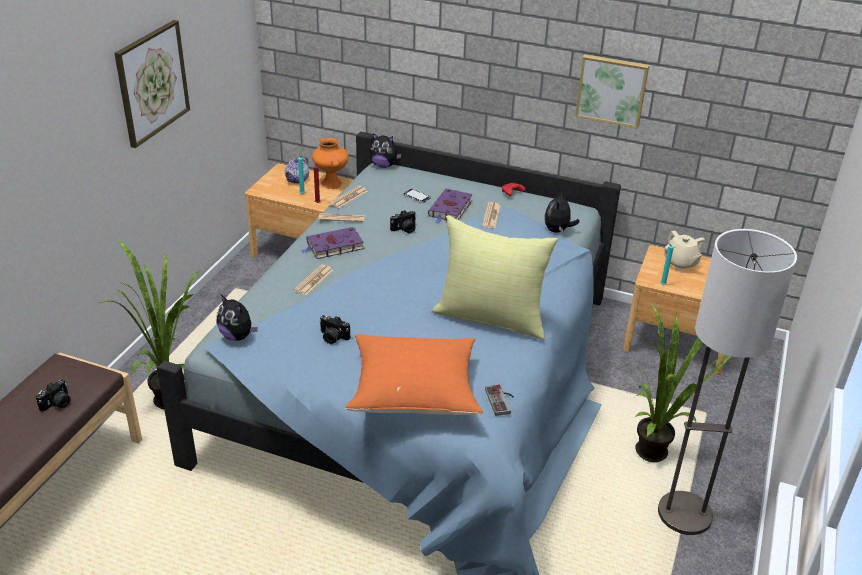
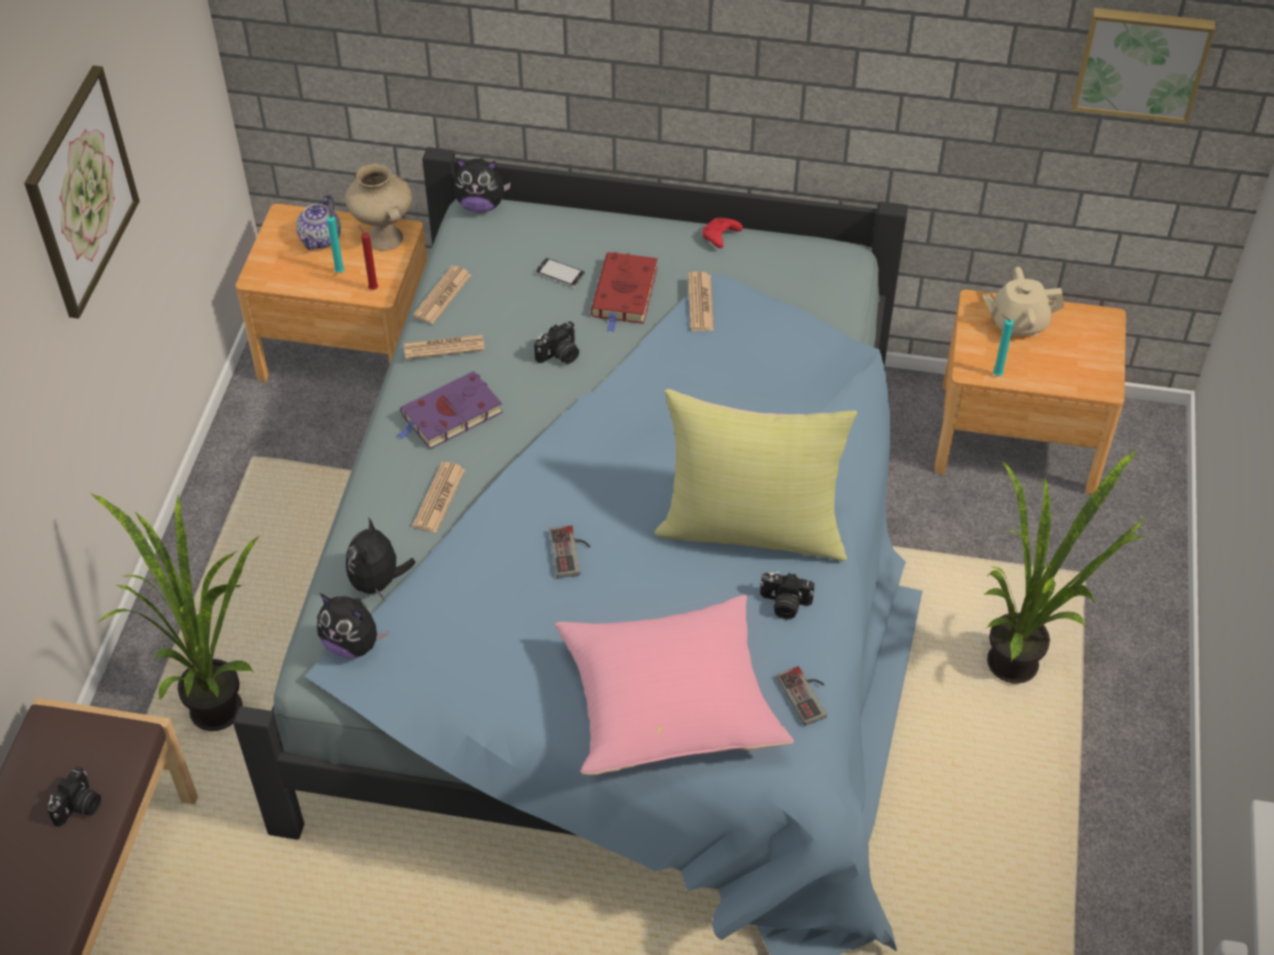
camera: 10 degrees left, 15 degrees up
orange vase [312,138,349,189] -> beige vase [345,164,412,251]
camera [319,315,350,344] -> camera moved to [760,572,815,619]
orange pillow [345,334,483,415] -> pink pillow [554,595,794,775]
purple book [428,189,473,224] -> red book [591,252,657,333]
plush toy [544,191,580,233] -> plush toy moved to [346,517,416,599]
picture [575,54,649,129] -> picture moved to [1072,8,1215,124]
floor lamp [658,229,797,535] -> none
beige teapot [664,230,705,271] -> beige teapot turned 120 degrees clockwise [983,267,1064,337]
none -> game controller [549,526,591,578]

